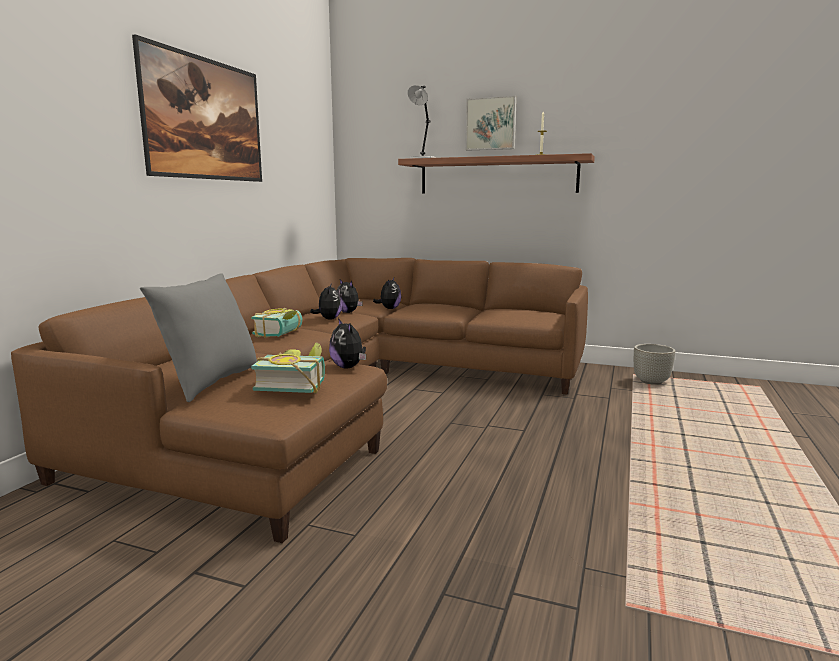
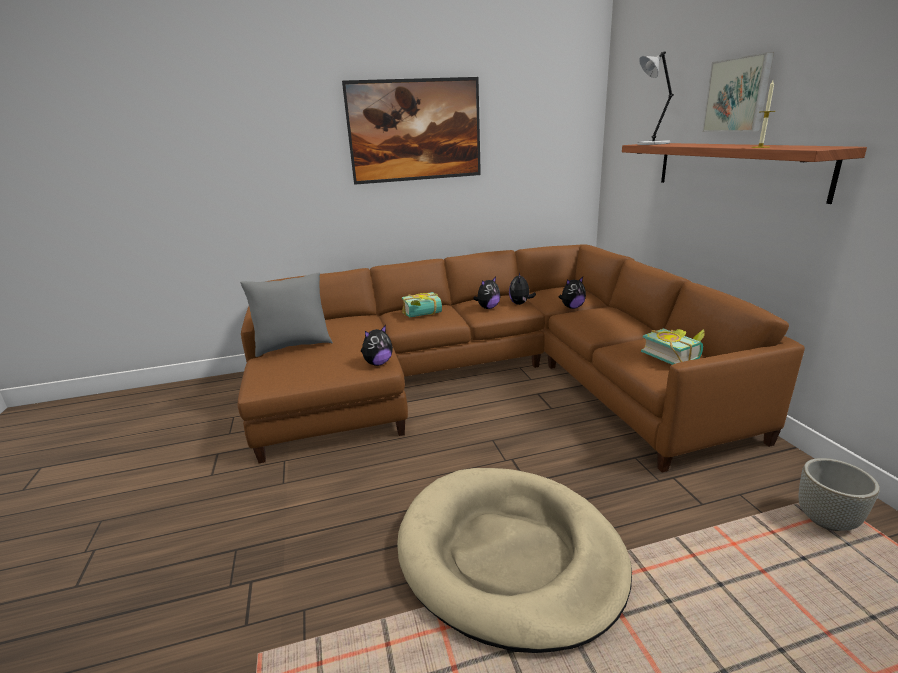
camera: 55 degrees right, 10 degrees up
book [251,343,325,393] -> book moved to [641,328,705,365]
plush toy [329,318,366,369] -> plush toy turned 150 degrees counterclockwise [361,325,393,366]
none -> beige dog bed [397,468,632,653]

